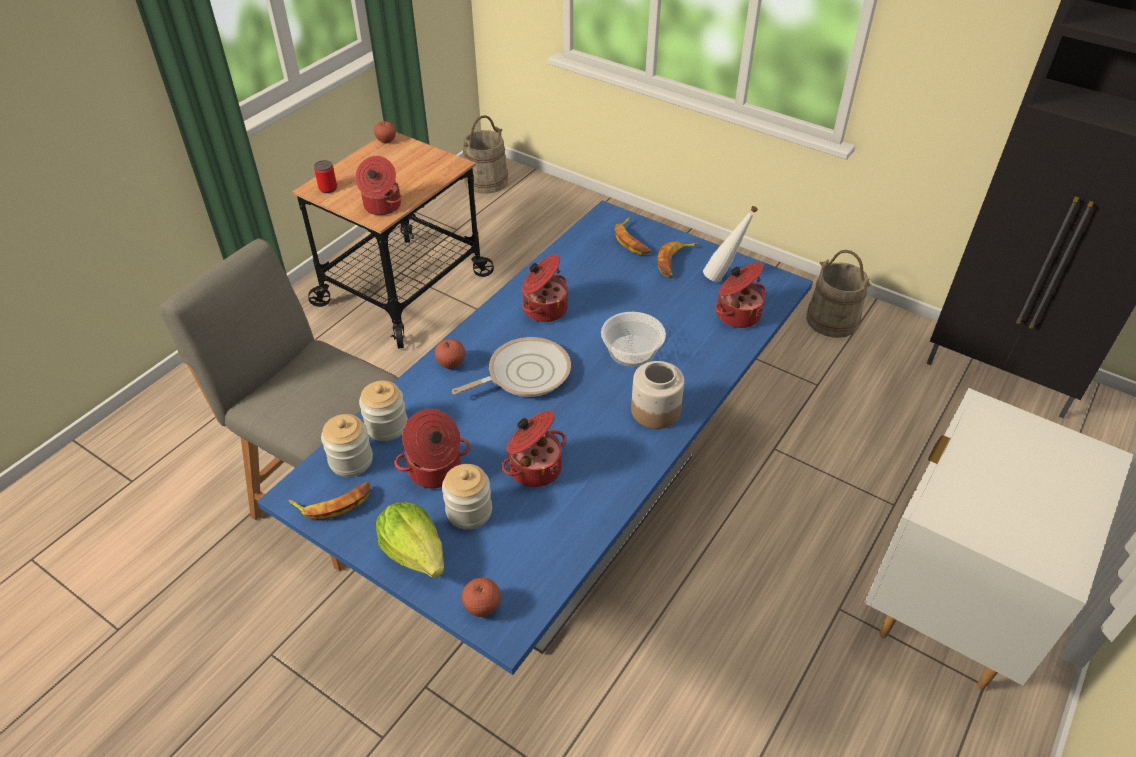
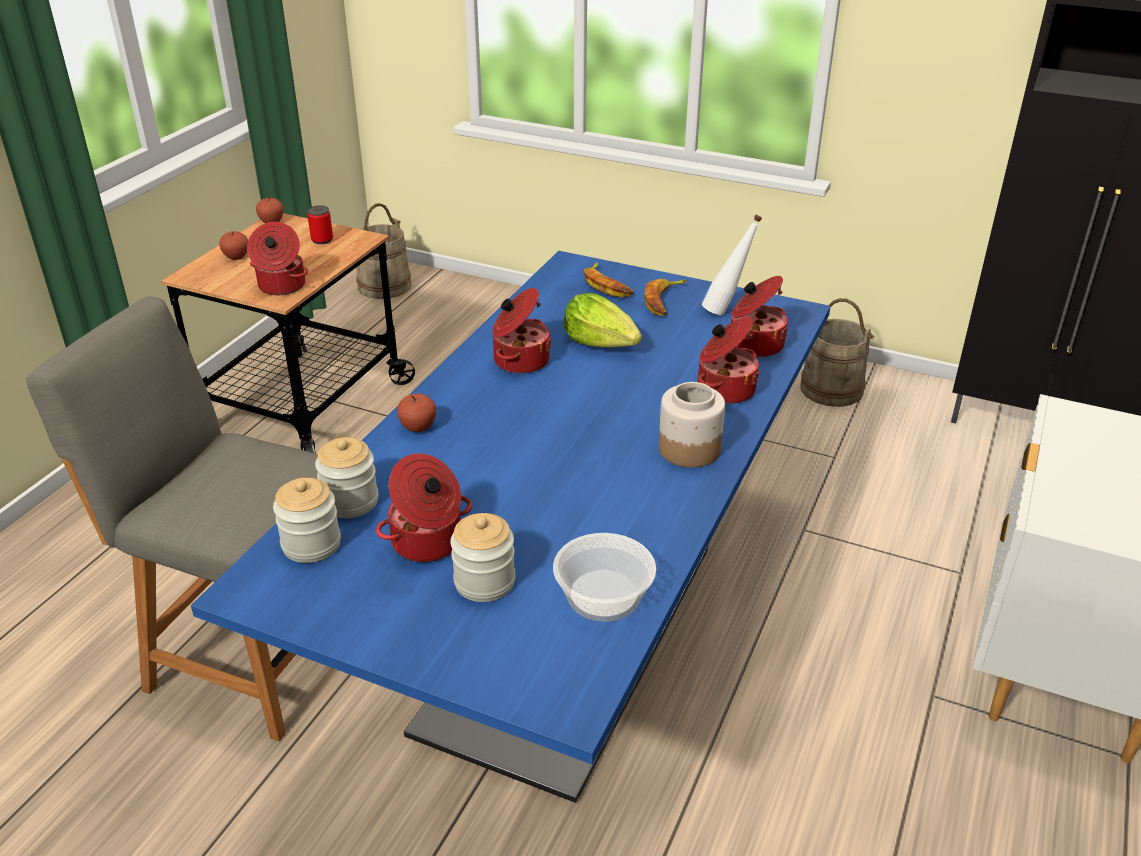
camera: 10 degrees left, 10 degrees down
banana [289,482,371,519] -> none
can [314,160,337,193] -> can moved to [307,206,333,244]
lettuce [376,502,444,578] -> lettuce moved to [564,293,642,348]
frying pan [452,337,571,397] -> none
apple [462,578,501,617] -> apple moved to [219,231,248,260]
cooking pot [502,410,567,487] -> cooking pot moved to [698,317,759,404]
bowl [601,312,666,367] -> bowl moved to [553,533,656,622]

